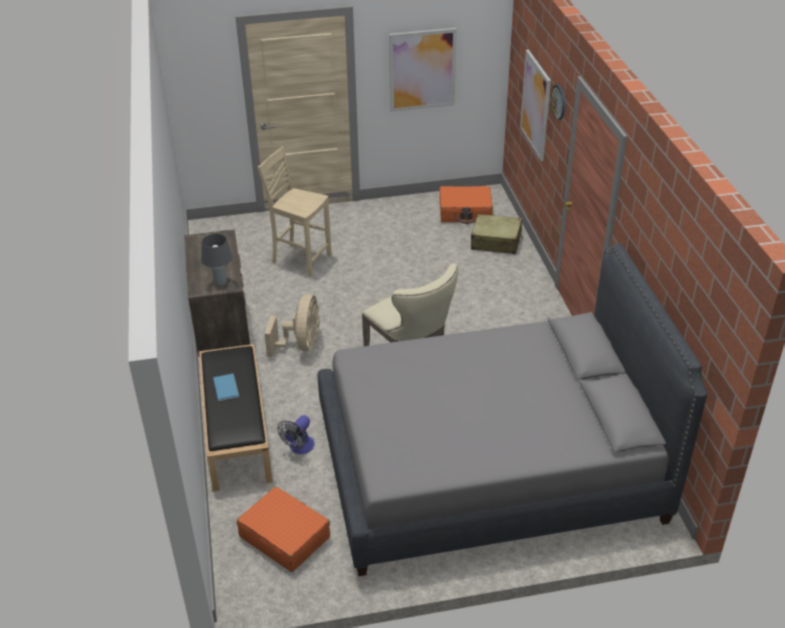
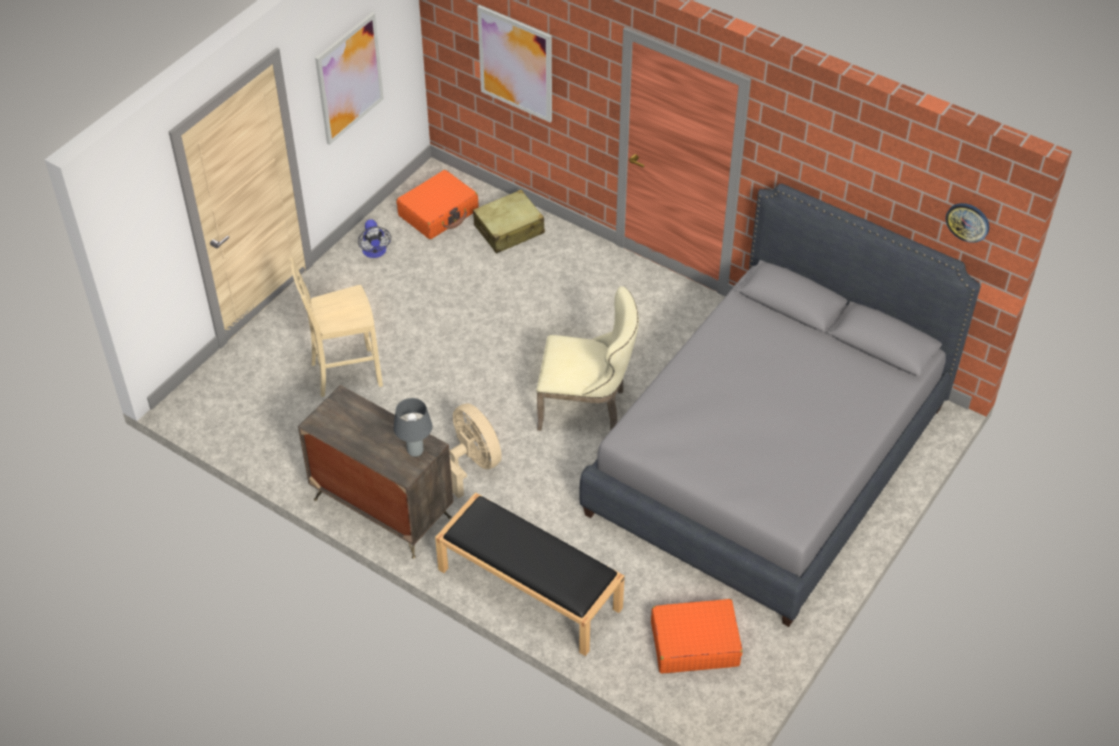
camera: 45 degrees left, 10 degrees up
blue book [213,374,239,401] -> none
fan [278,415,315,454] -> fan moved to [358,219,391,258]
wall clock [551,85,565,120] -> wall clock moved to [946,203,989,243]

